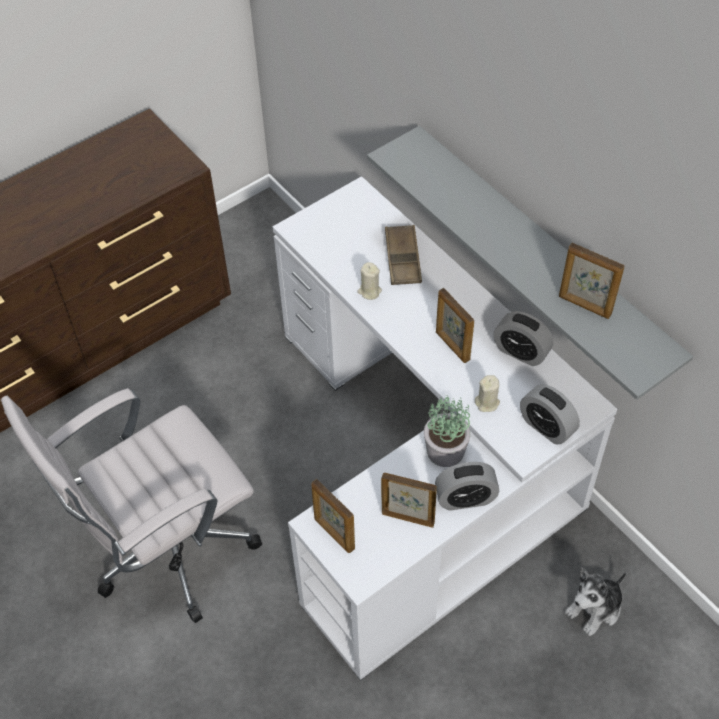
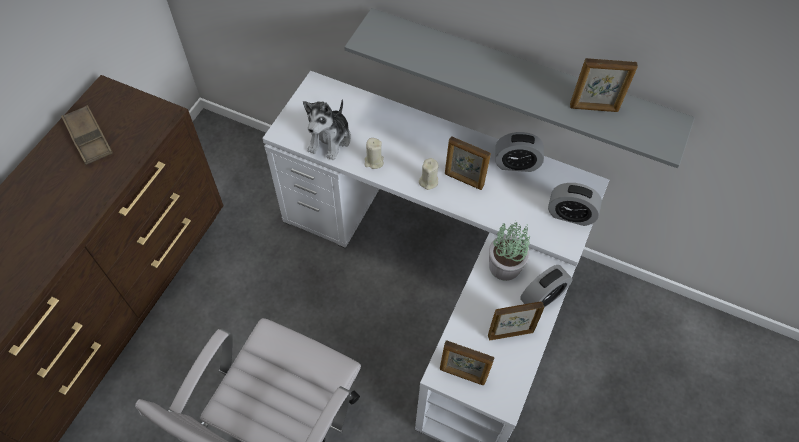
camera: 30 degrees left, 5 degrees up
brown tray [385,225,422,285] -> brown tray moved to [61,105,113,165]
beige candle [475,375,500,412] -> beige candle moved to [419,158,439,190]
plush toy [565,567,627,636] -> plush toy moved to [303,99,351,160]

